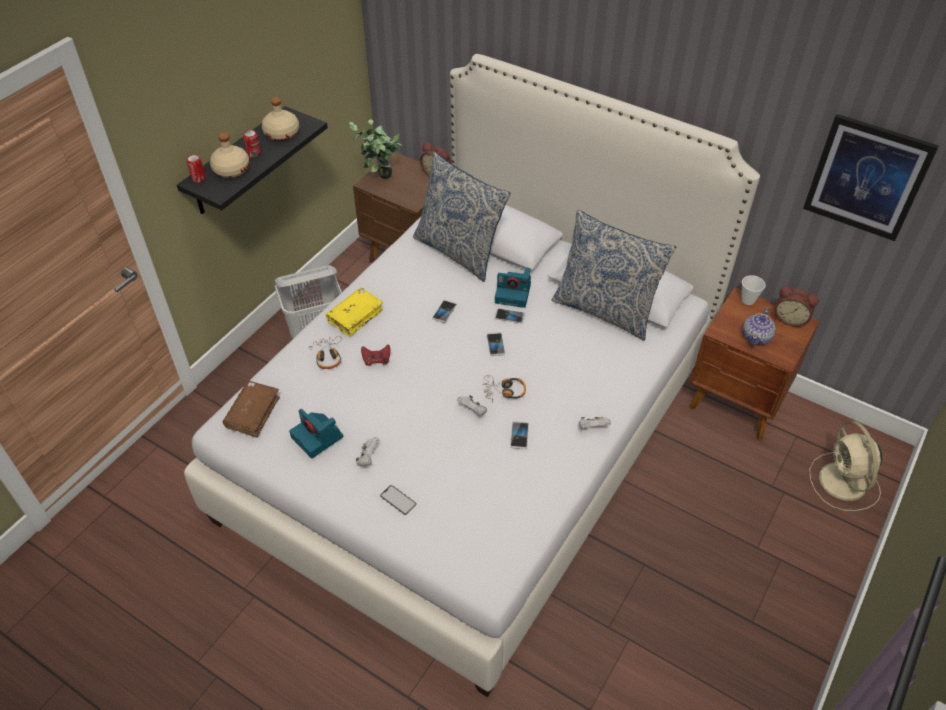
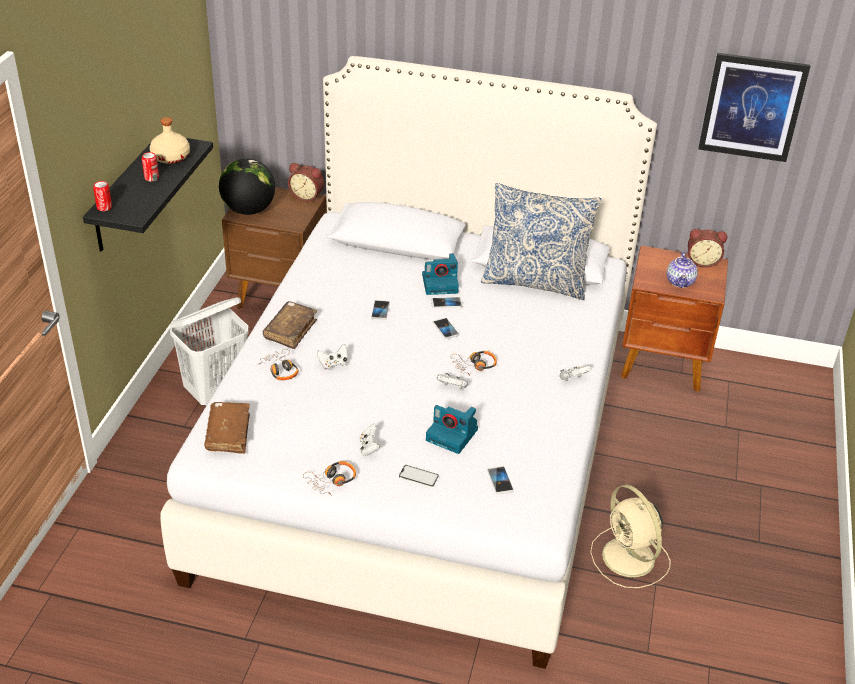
camera: 20 degrees left, 10 degrees down
beige bottle [210,133,250,178] -> none
camera [289,409,343,459] -> camera moved to [426,405,478,454]
yellow book [326,288,383,337] -> brown book [263,301,317,349]
potted plant [349,119,403,179] -> globe [219,158,275,215]
red game controller [361,344,390,366] -> white game controller [317,344,348,370]
pillow [413,152,511,282] -> none
phone [510,421,529,449] -> phone moved to [487,466,514,494]
cup [742,275,766,305] -> none
beige fan [809,421,882,511] -> beige fan moved to [590,485,670,588]
none -> headphones [303,461,356,496]

